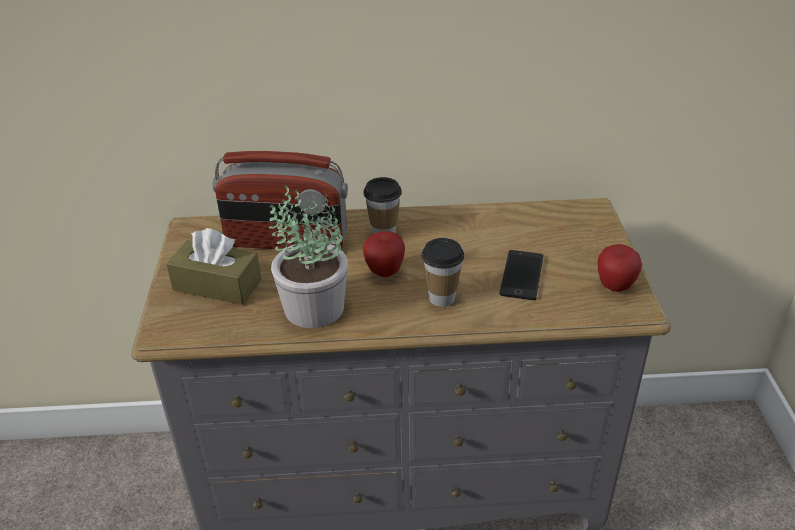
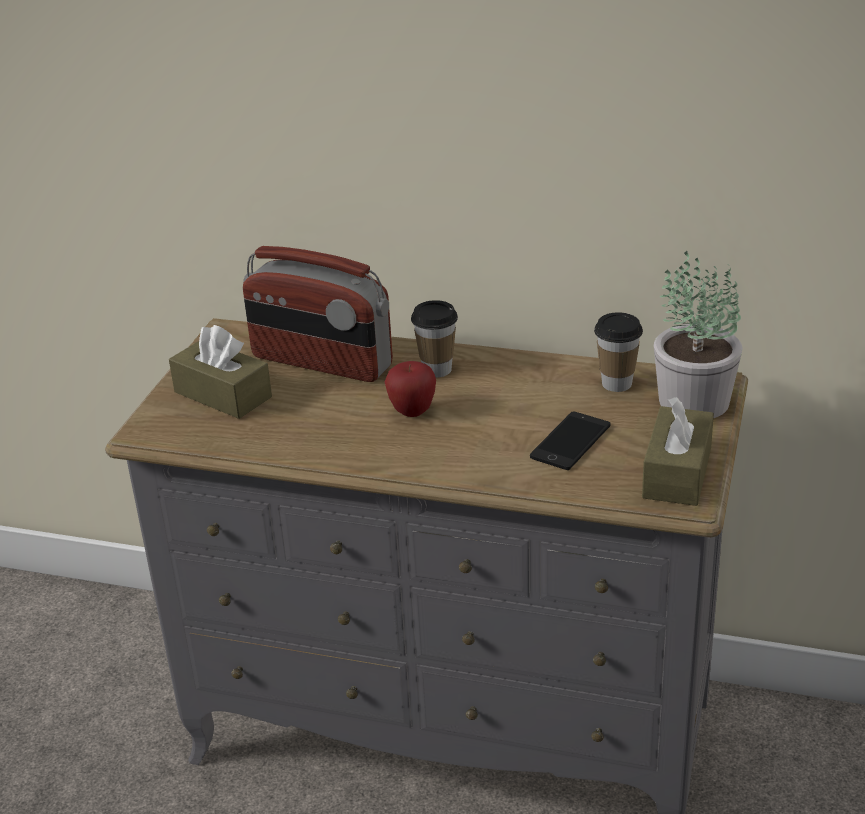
camera: 20 degrees right, 5 degrees down
potted plant [269,185,348,328] -> potted plant moved to [654,251,743,419]
cup [421,238,464,307] -> cup moved to [594,312,643,392]
apple [598,244,642,292] -> brown tissue box [642,397,714,506]

